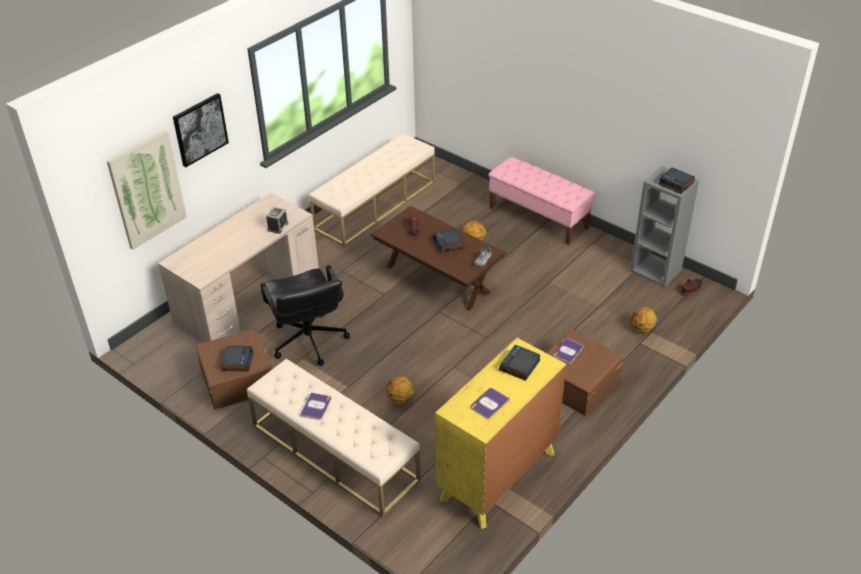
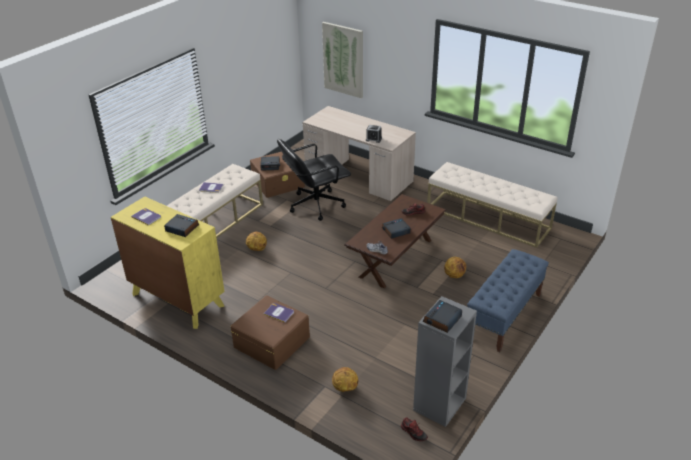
camera: 85 degrees right, 5 degrees down
picture [173,93,229,167] -> none
pink bench [489,157,595,245] -> blue bench [467,249,549,352]

